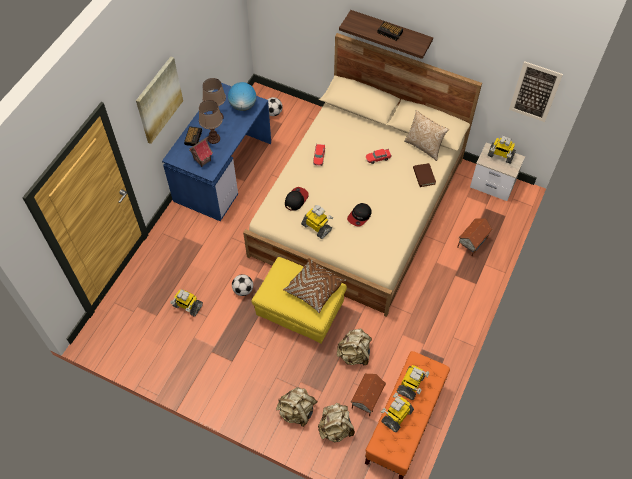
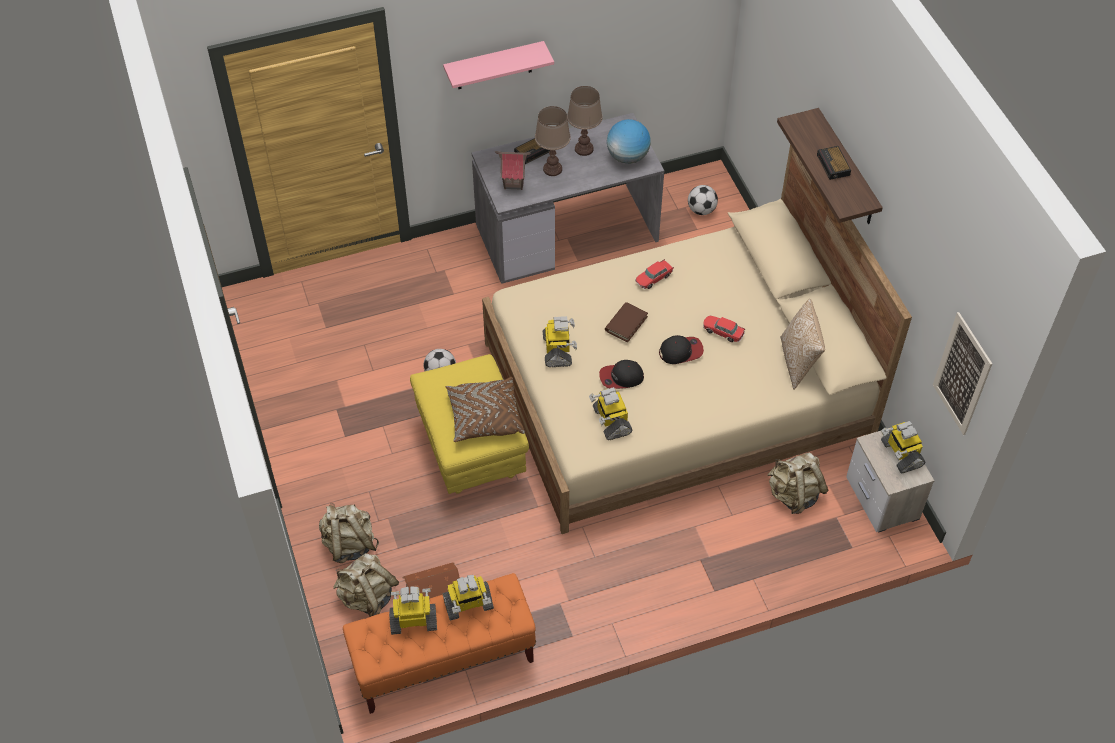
camera: 45 degrees right, 5 degrees down
picture [136,57,183,144] -> pink shelf [443,41,554,89]
blue desk [162,83,271,221] -> grey desk [472,113,664,284]
toy robot [170,289,203,317] -> toy robot moved to [589,387,632,440]
cap [285,187,309,211] -> cap moved to [659,335,704,364]
beige backpack [337,328,372,366] -> beige backpack moved to [767,452,829,514]
brown book [413,163,436,187] -> brown book moved to [605,302,648,342]
toy house [457,218,493,256] -> none

